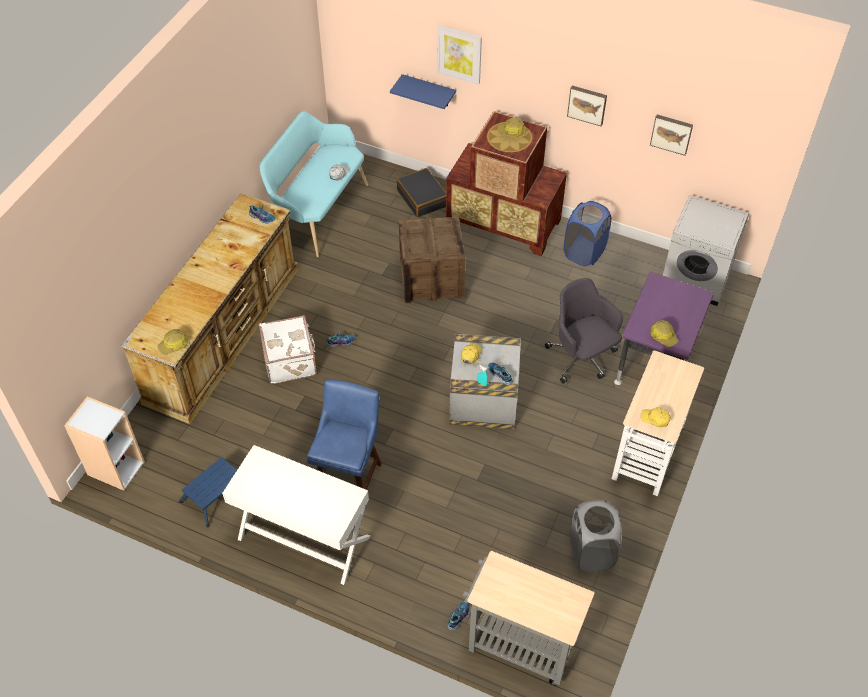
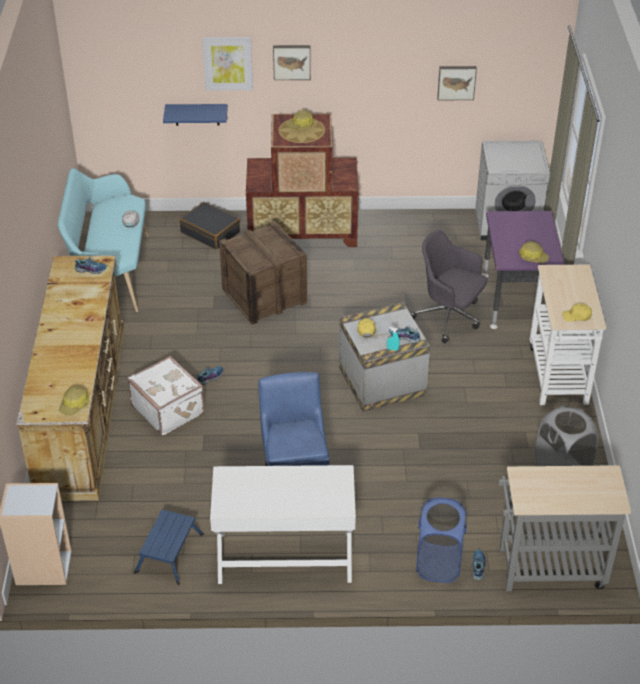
camera: 25 degrees left, 10 degrees down
blue laundry basket [564,201,612,267] -> blue laundry basket moved to [416,497,467,583]
picture [567,86,607,126] -> picture moved to [273,45,311,80]

